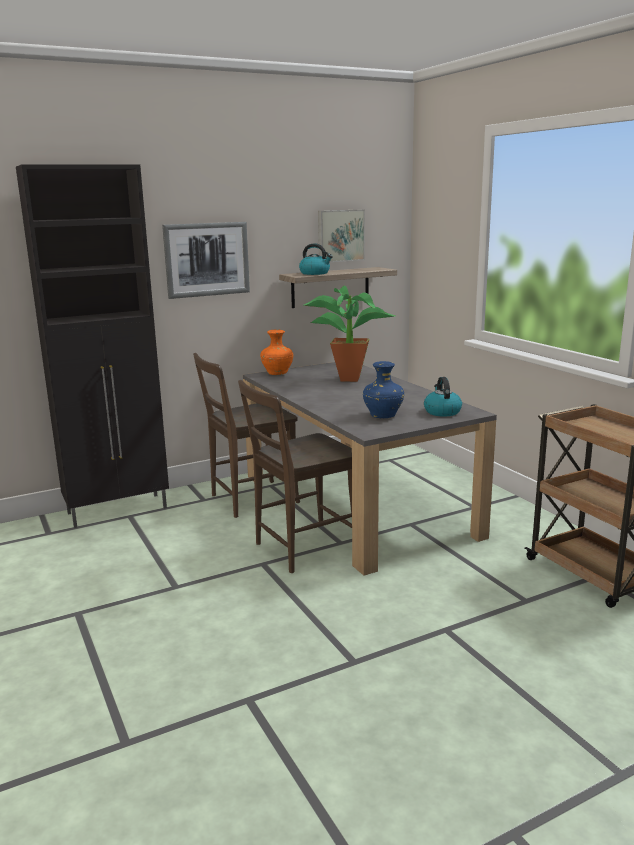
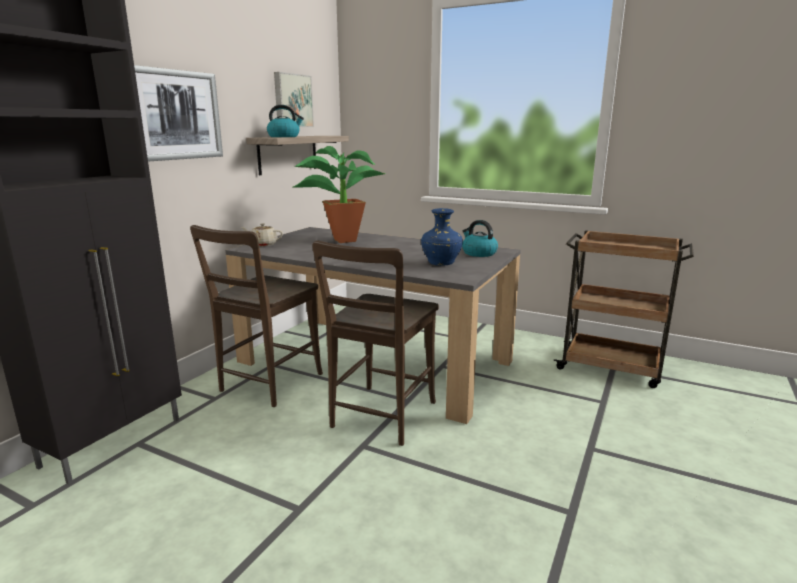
camera: 35 degrees left, 0 degrees up
orange vase [260,329,293,375] -> beige teapot [241,223,283,246]

